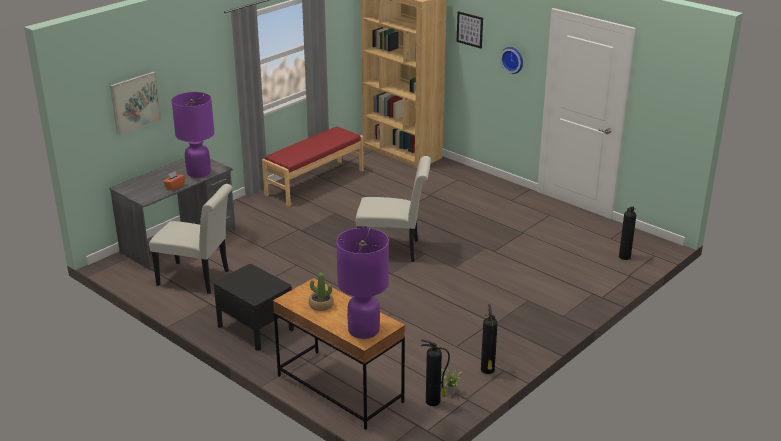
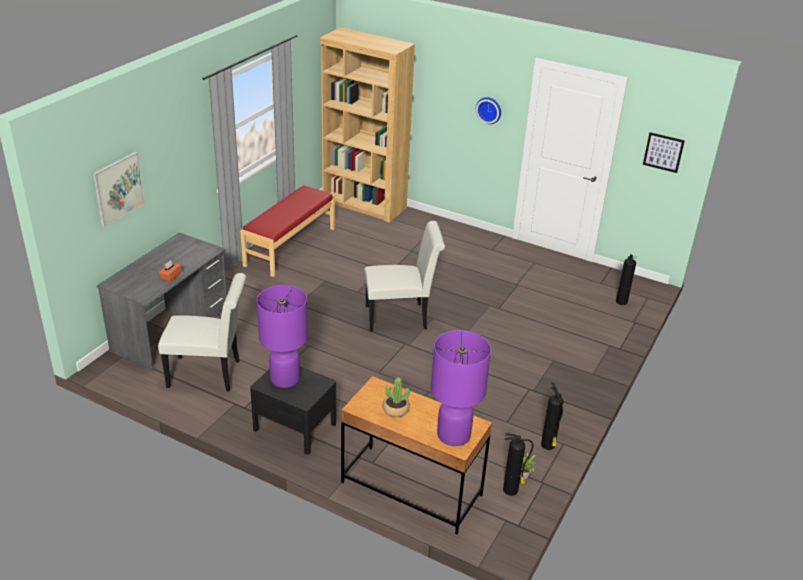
camera: 15 degrees left, 5 degrees up
purple table lamp [171,92,215,178] -> purple table lamp moved to [257,285,308,388]
picture [457,11,483,49] -> picture moved to [643,132,685,173]

